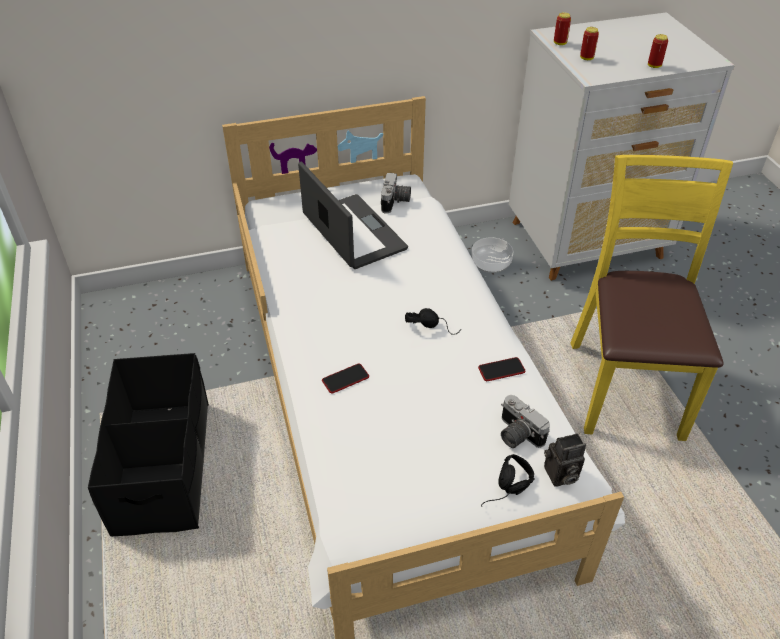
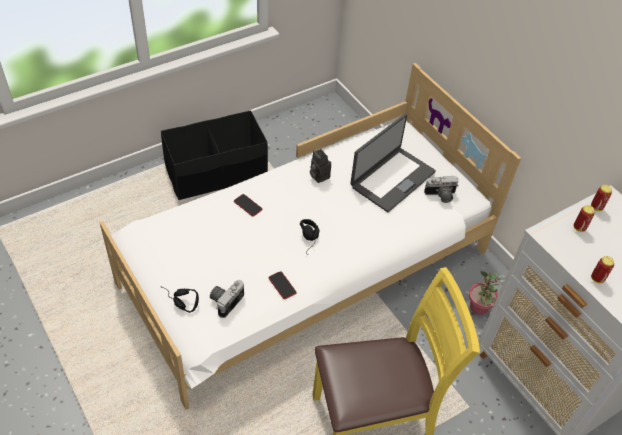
camera: 70 degrees right, 5 degrees up
bowl [471,237,513,273] -> potted plant [469,271,499,315]
camera [544,433,586,486] -> camera moved to [310,149,331,183]

